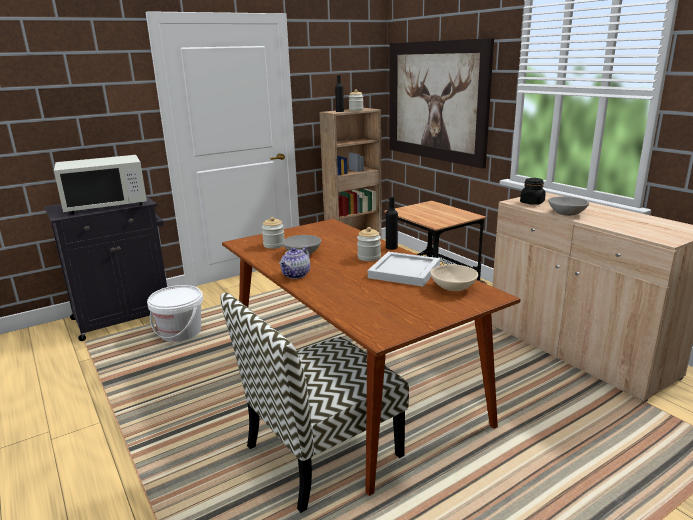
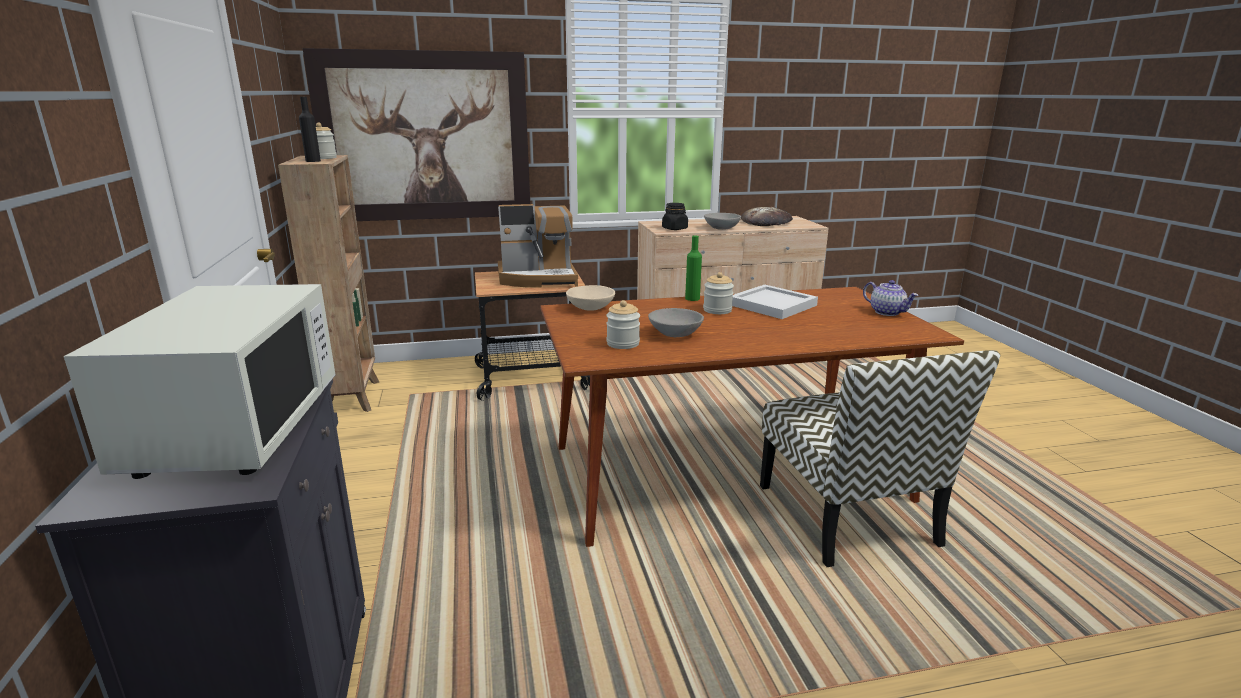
camera: 70 degrees left, 0 degrees up
white bucket [147,285,203,342] -> none
teapot [279,247,310,279] -> teapot moved to [863,280,918,316]
black bottle [386,196,398,250] -> green bottle [685,236,702,301]
beige bowl [430,264,478,291] -> beige bowl moved to [566,285,615,311]
none -> coffee machine [498,204,578,288]
none -> bread [741,207,793,226]

